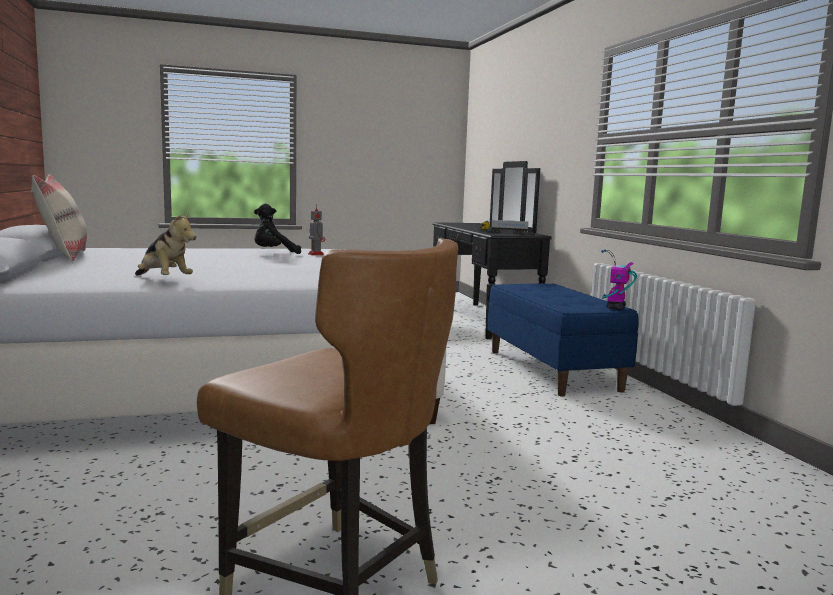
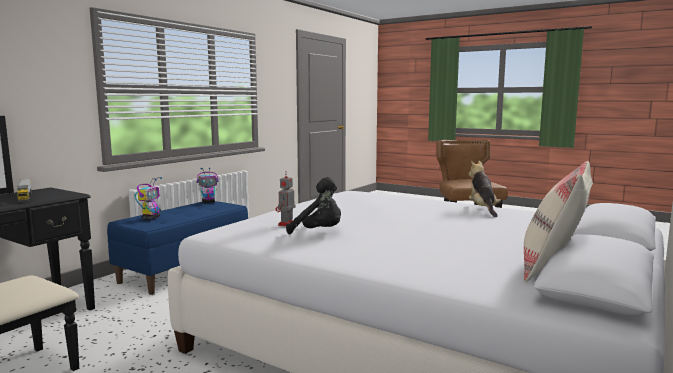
camera: 130 degrees left, 0 degrees up
none -> toy robot [135,177,162,220]

